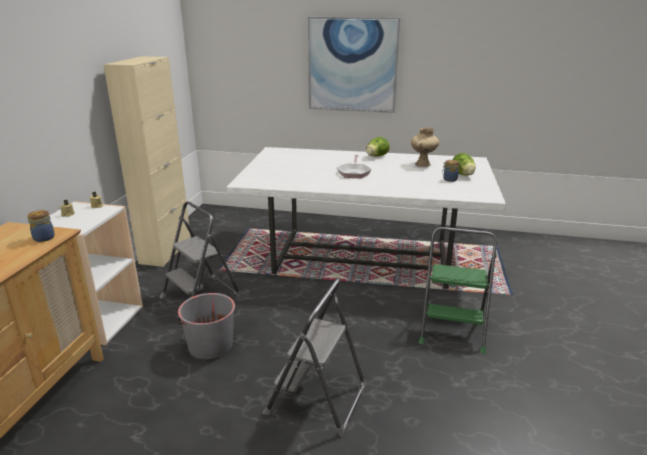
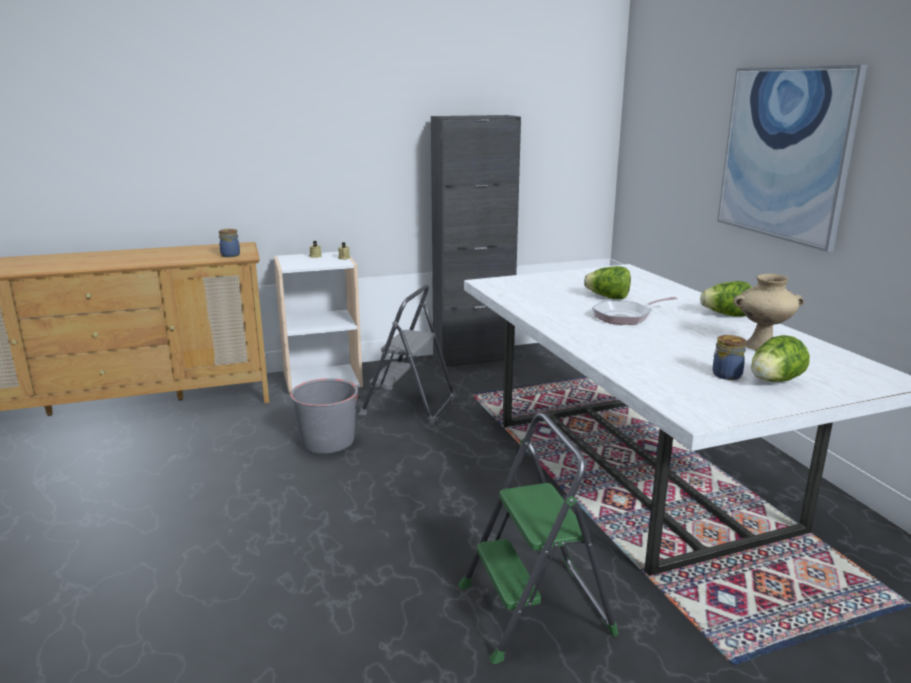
camera: 60 degrees right, 5 degrees down
beige cabinet [104,56,191,267] -> black cabinet [431,115,521,368]
grey step ladder [262,278,366,436] -> none
none -> lettuce [584,266,631,299]

